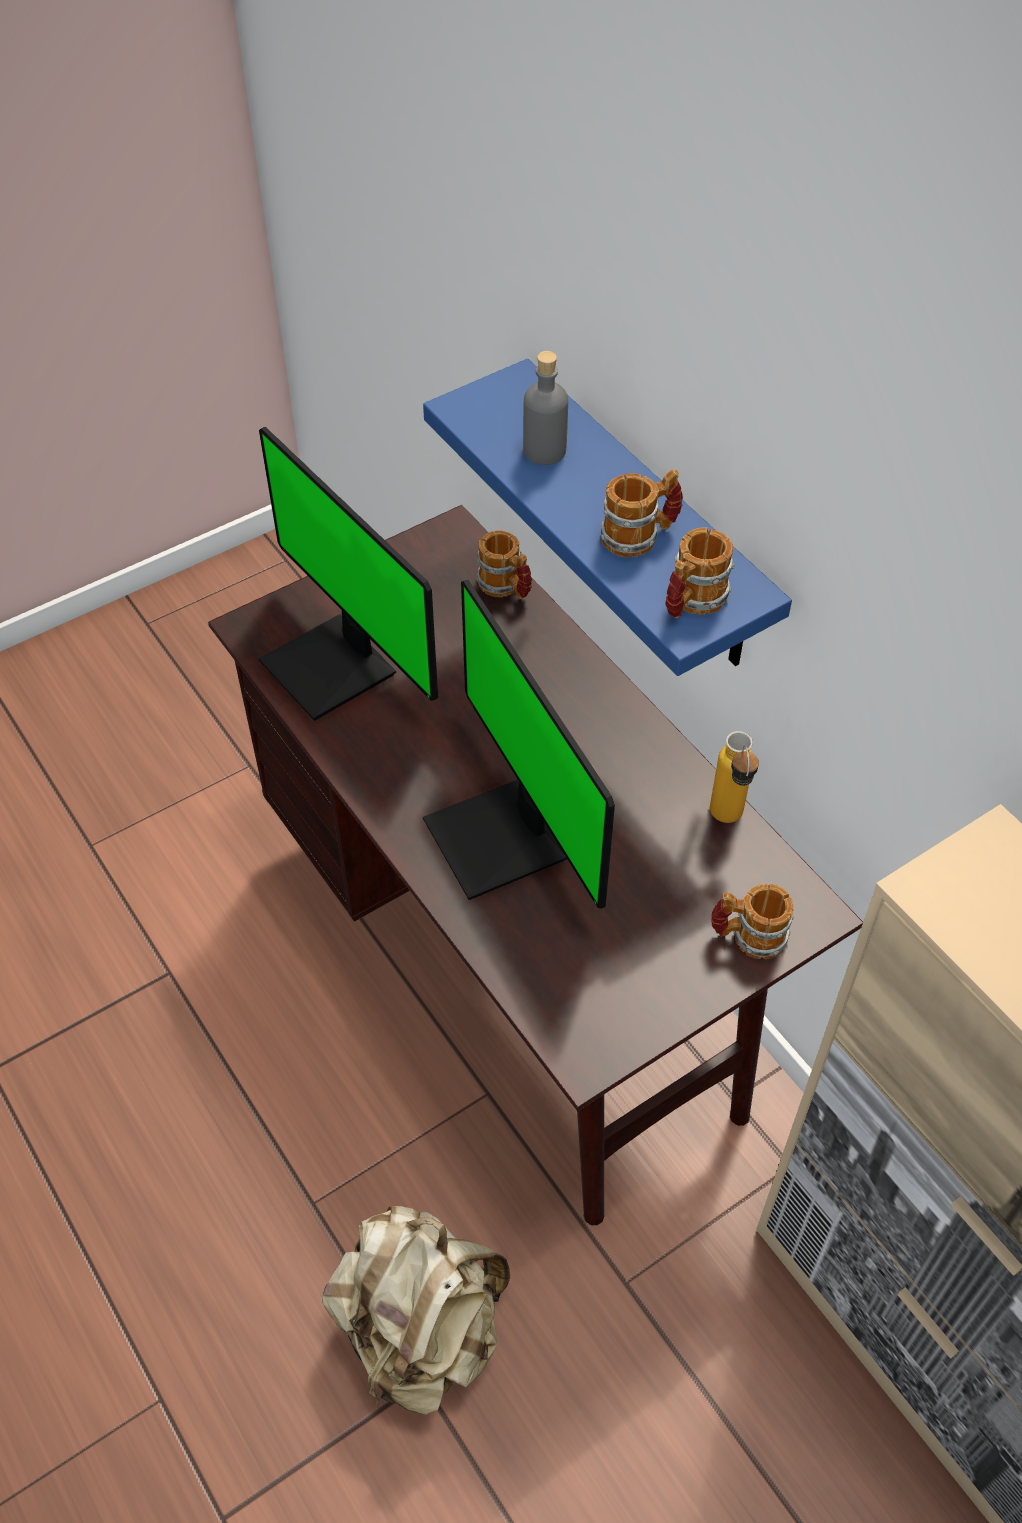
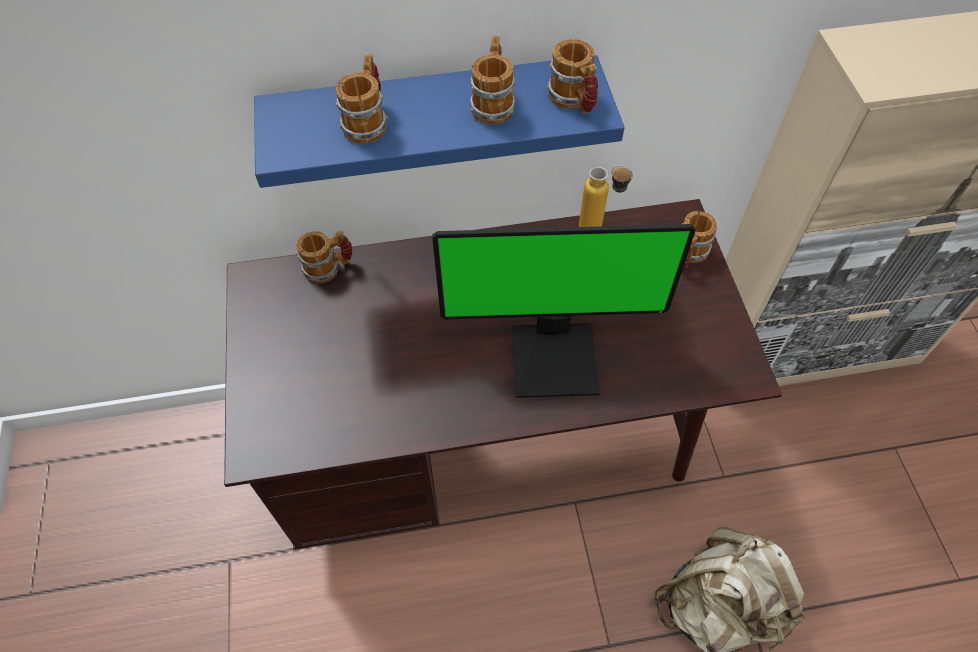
camera: 65 degrees left, 5 degrees up
monitor [258,427,438,721] -> none
grey bottle [523,351,568,465] -> mug [336,54,387,144]

